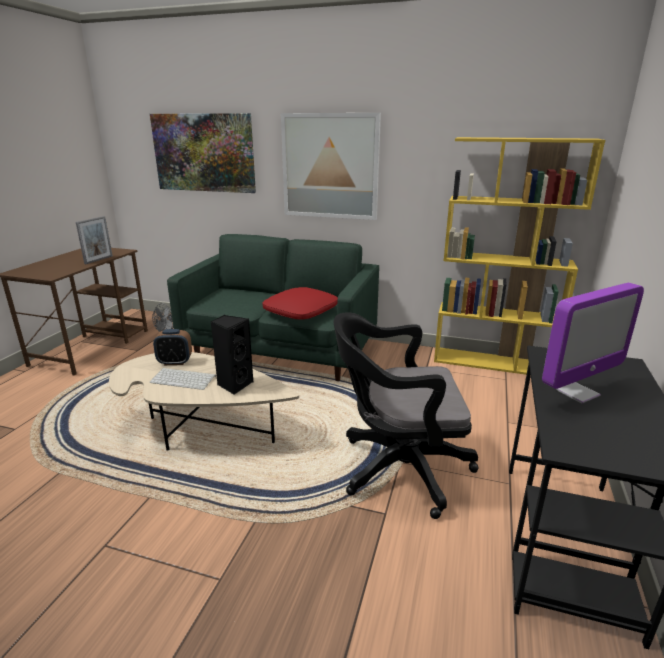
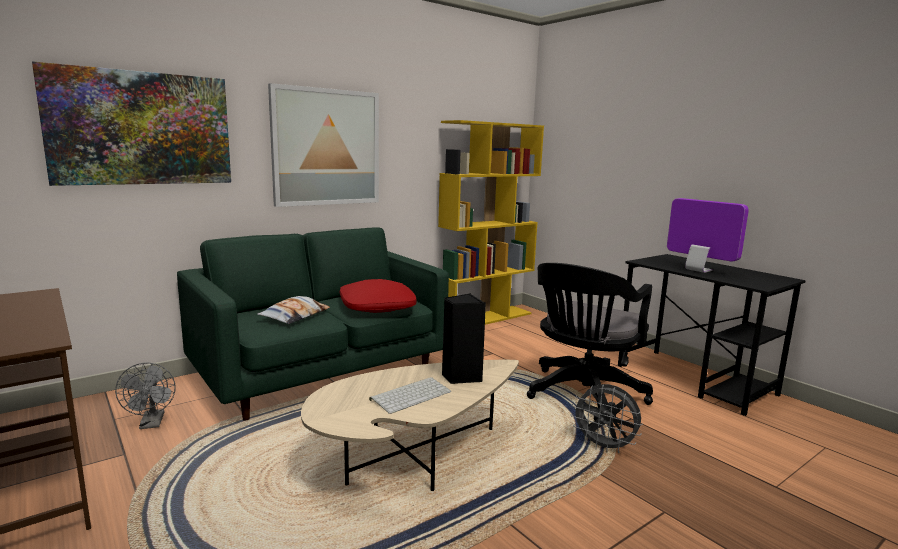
camera: 55 degrees left, 10 degrees down
picture frame [76,216,113,264] -> none
alarm clock [153,329,192,365] -> none
monitor [542,283,644,403] -> monitor turned 45 degrees counterclockwise [667,198,749,273]
none -> pillow [257,296,330,324]
none -> grey fan [571,384,643,453]

